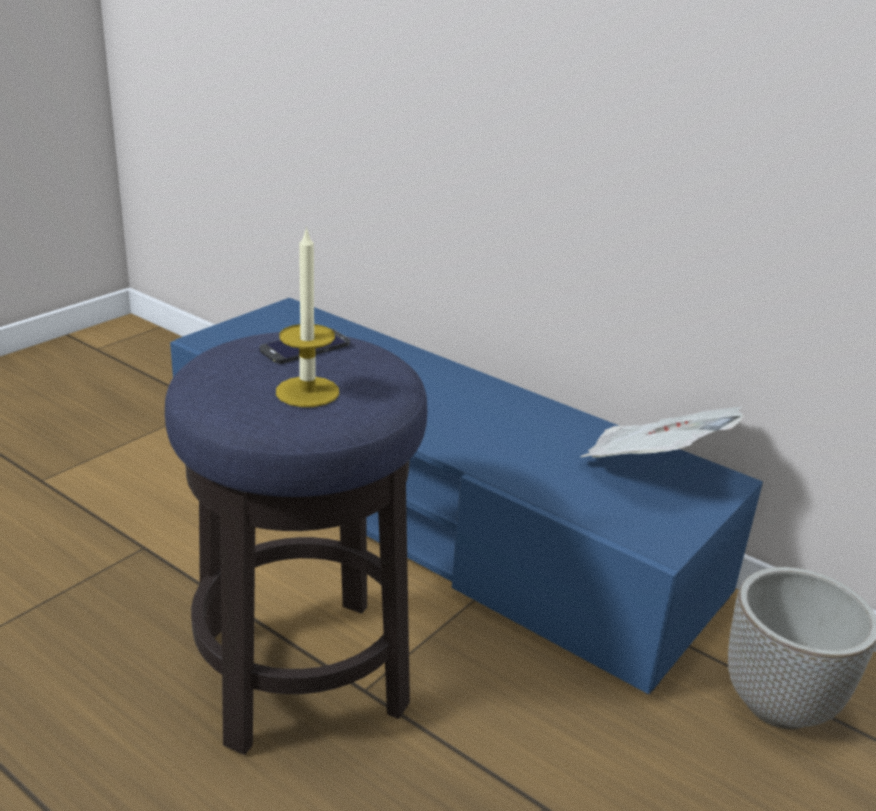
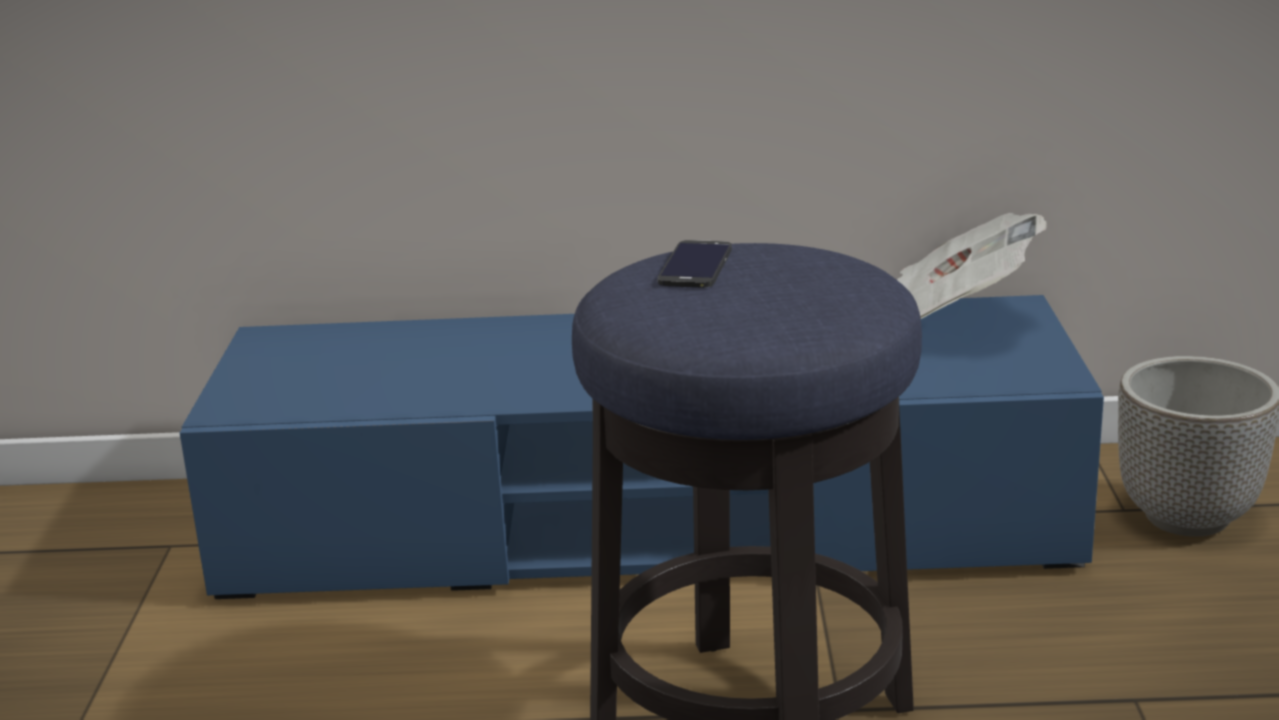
camera: 35 degrees left, 5 degrees down
candle [276,226,339,407] -> none

